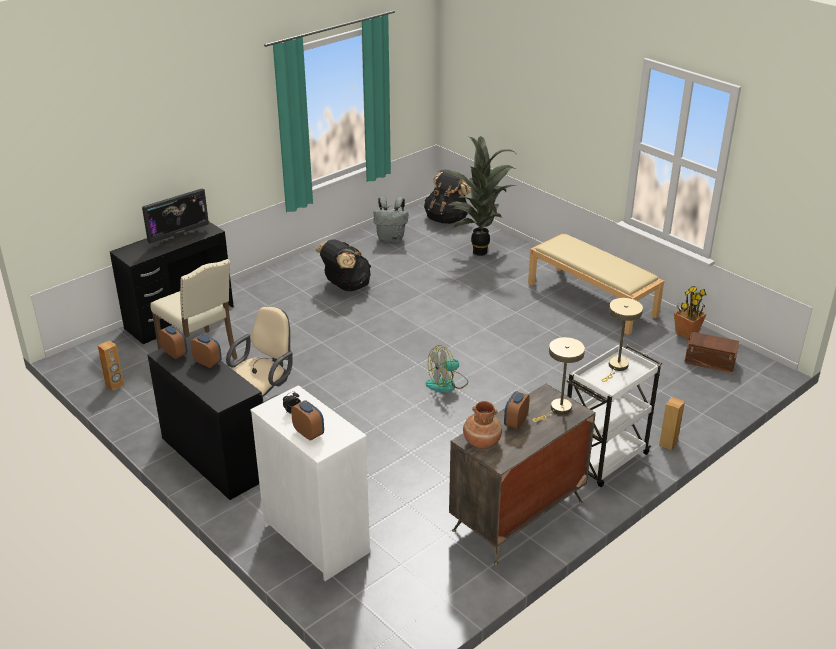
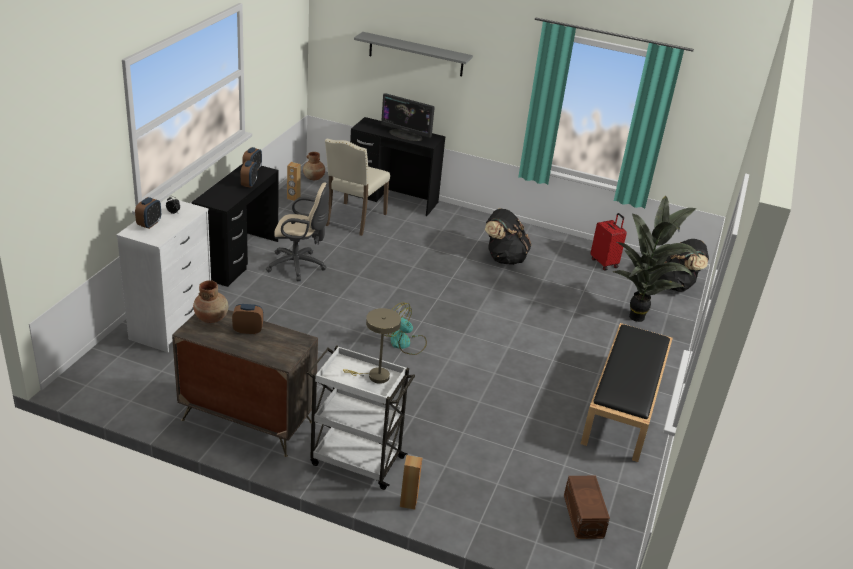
camera: 60 degrees right, 0 degrees up
grey backpack [374,197,408,243] -> red suitcase [591,213,627,271]
beige bench [528,234,664,335] -> black bench [581,323,673,462]
beige table lamp [533,337,585,422] -> none
potted plant [674,286,707,340] -> none
none -> brown vase [303,152,325,180]
none -> grey shelf [354,32,473,76]

